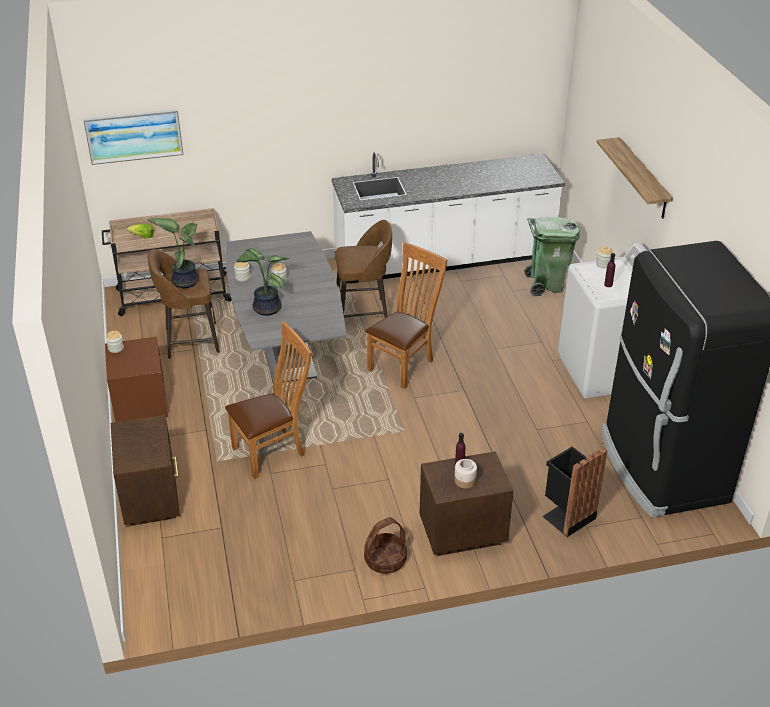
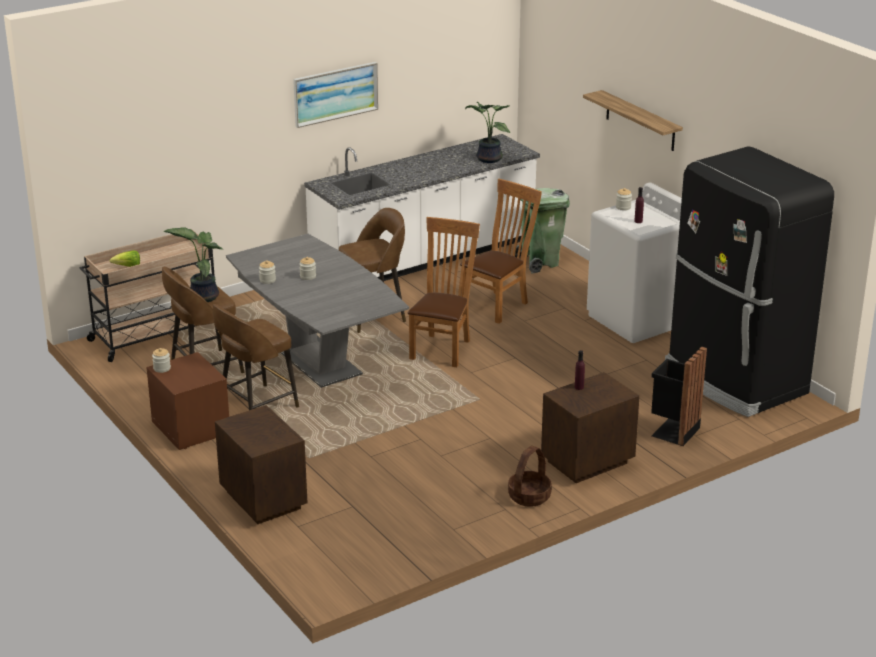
camera: 20 degrees left, 10 degrees down
picture [83,109,184,165] -> picture moved to [293,62,378,128]
brown chair [225,321,312,479] -> brown chair moved to [460,179,542,324]
potted plant [236,248,290,316] -> potted plant moved to [465,102,510,163]
jar [454,459,477,489] -> none
none -> brown stool [213,304,299,410]

